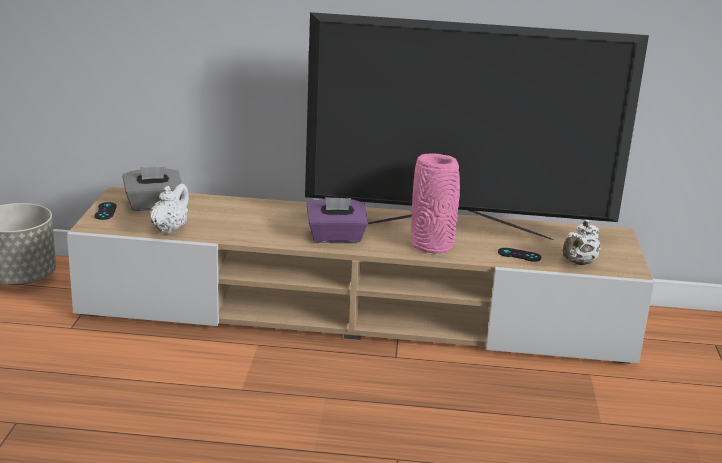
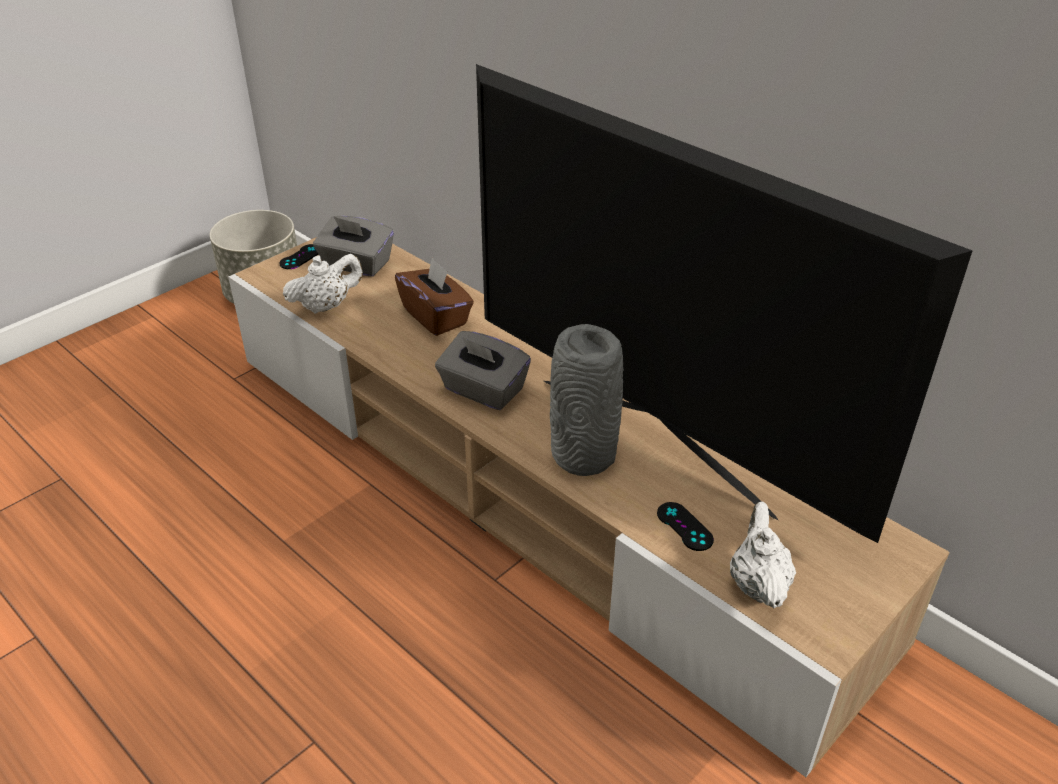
camera: 40 degrees right, 15 degrees up
purple tissue box [306,197,368,243] -> grey tissue box [435,331,531,410]
pink vase [411,154,460,254] -> grey vase [550,324,624,476]
white teapot [562,220,601,265] -> white teapot turned 105 degrees clockwise [730,501,796,608]
none -> brown tissue box [395,257,474,336]

